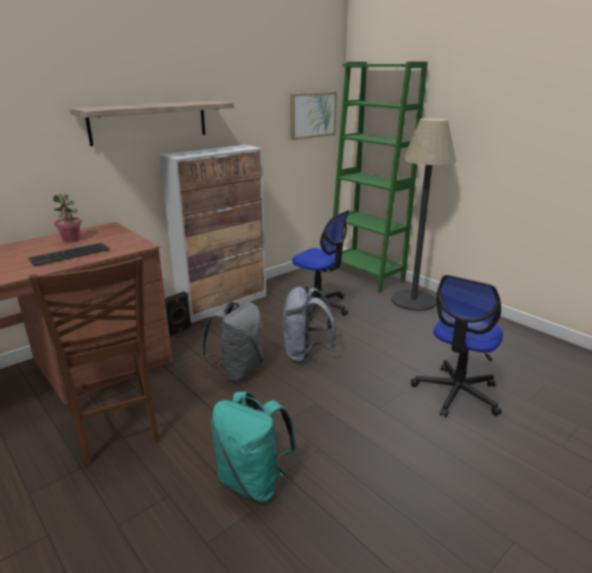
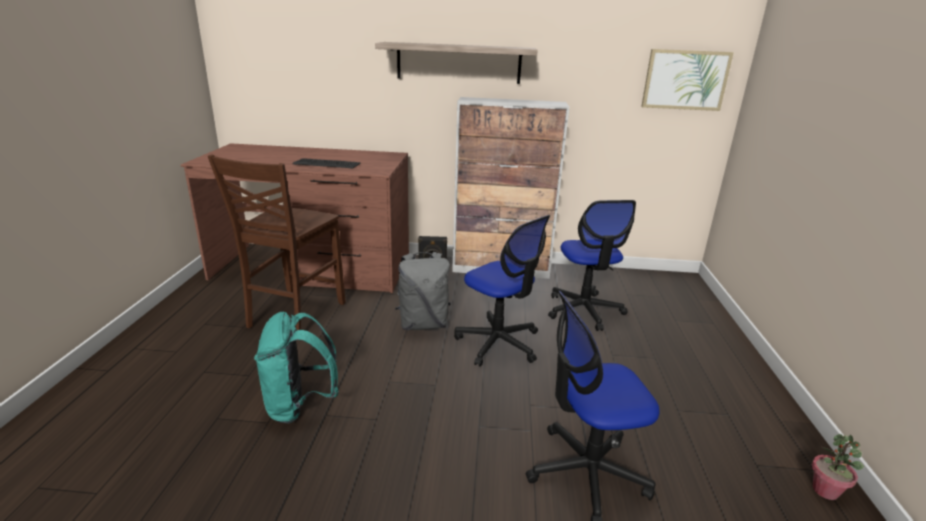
camera: 45 degrees right, 0 degrees up
potted plant [53,194,82,242] -> potted plant moved to [812,434,864,500]
grey backpack [283,287,336,363] -> office chair [454,215,550,367]
green bookcase [328,62,428,293] -> none
floor lamp [391,118,456,311] -> none

